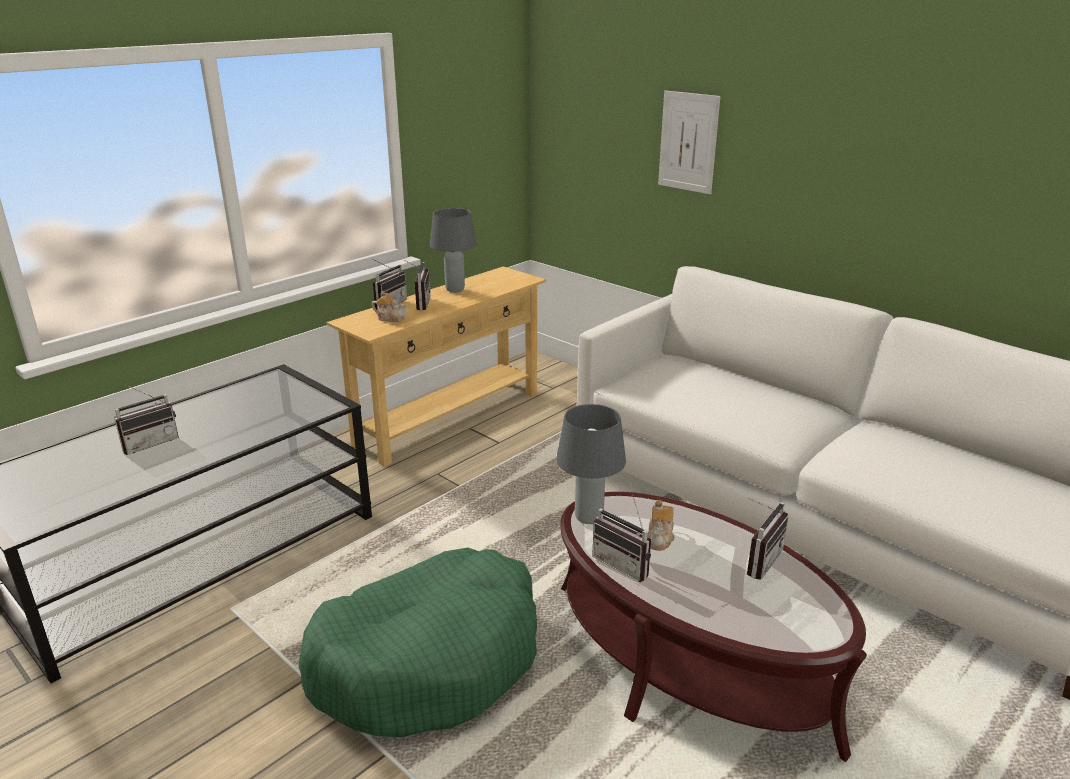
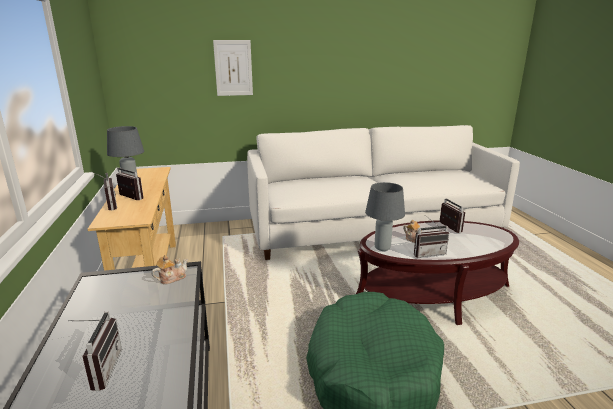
camera: 55 degrees left, 5 degrees down
teapot [371,291,406,322] -> teapot moved to [151,255,188,284]

